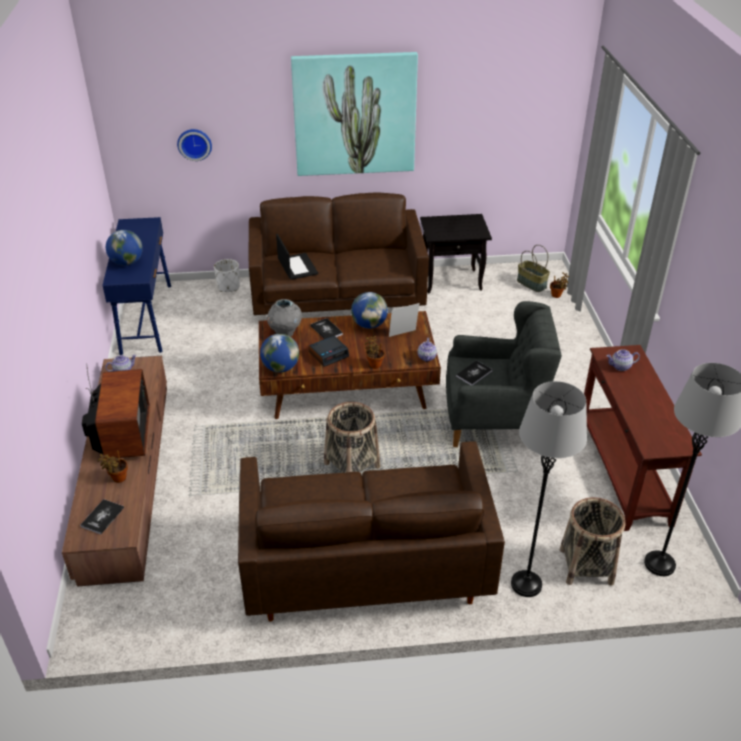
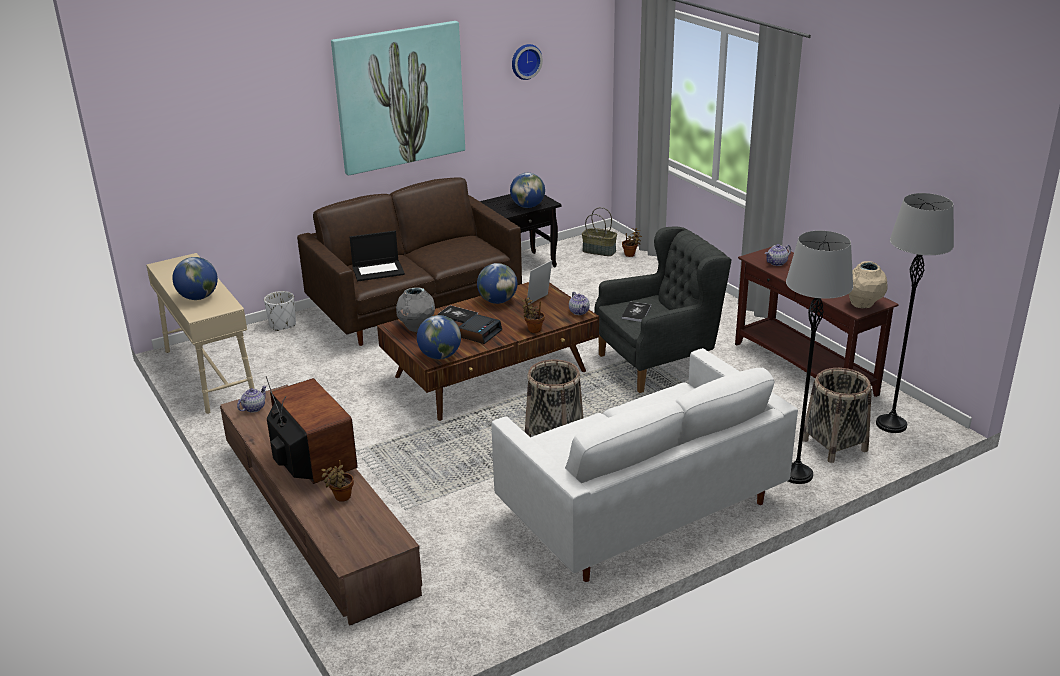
camera: 25 degrees left, 10 degrees down
book [80,499,124,534] -> none
blue console table [102,217,171,355] -> beige console table [146,253,255,414]
wall clock [177,129,212,161] -> wall clock moved to [512,44,543,80]
brown sofa [238,441,505,621] -> white sofa [491,348,798,582]
laptop [276,234,318,280] -> laptop turned 120 degrees clockwise [350,231,405,281]
none -> globe [510,173,545,208]
none -> beige vase [849,261,888,308]

